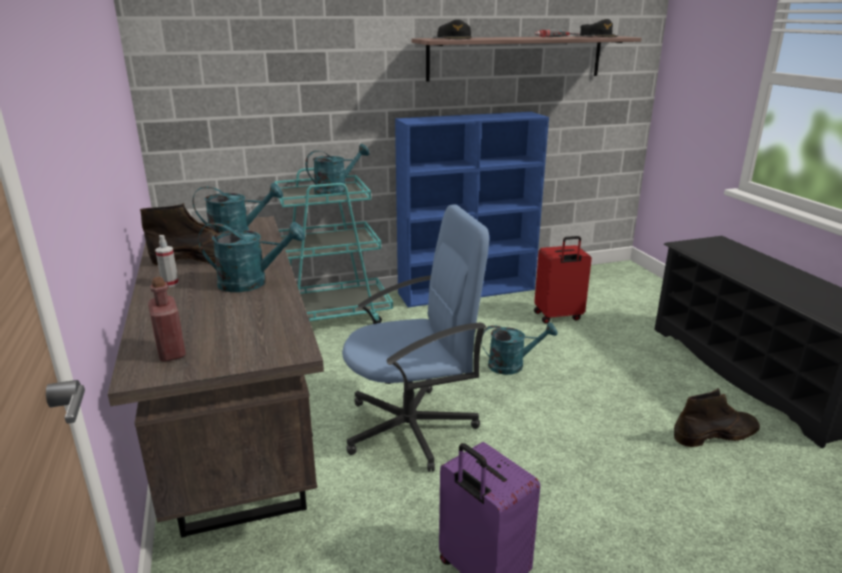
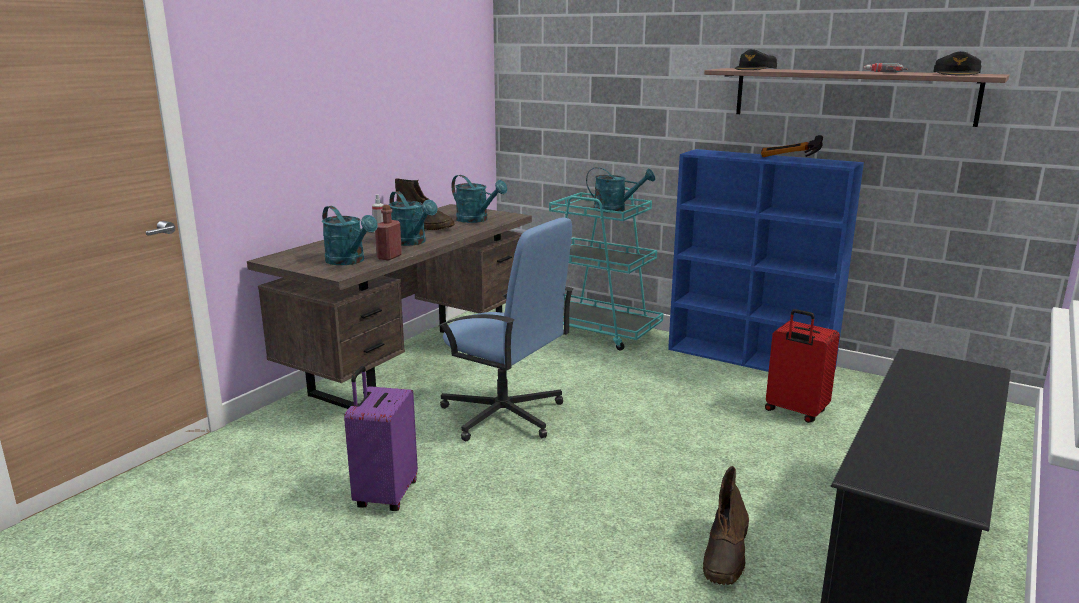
camera: 50 degrees right, 5 degrees down
red bottle [148,277,186,362] -> red bottle moved to [375,205,402,260]
turquoise watering can [481,322,557,375] -> turquoise watering can moved to [322,206,378,265]
brown boot [674,388,760,447] -> brown boot turned 75 degrees clockwise [703,466,749,585]
none -> hammer [761,135,823,157]

